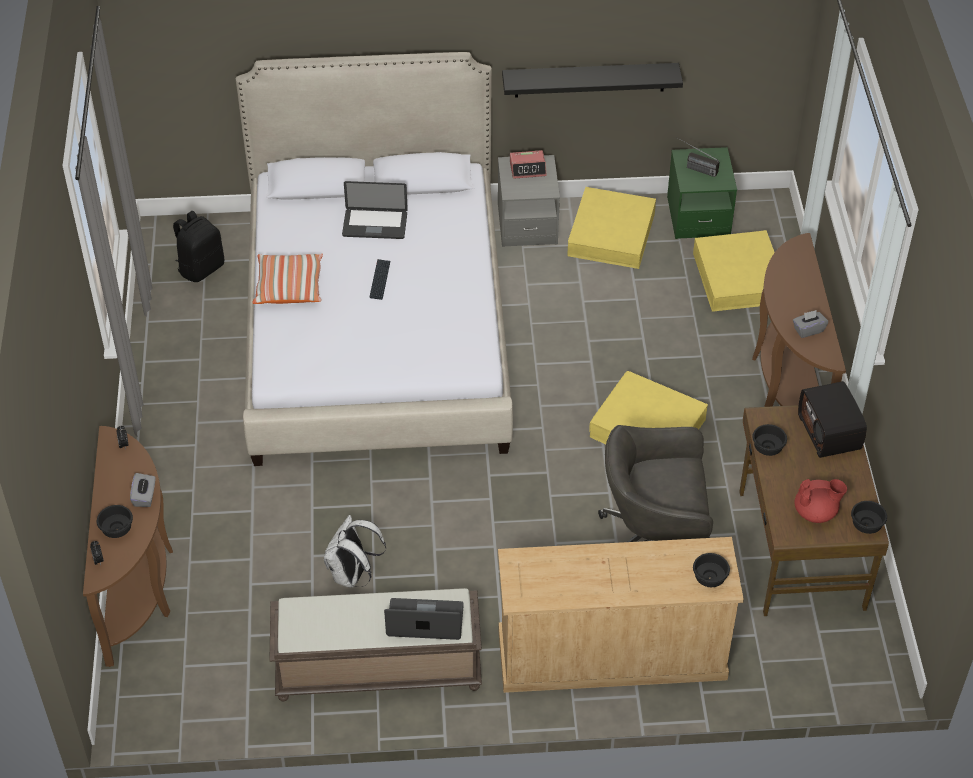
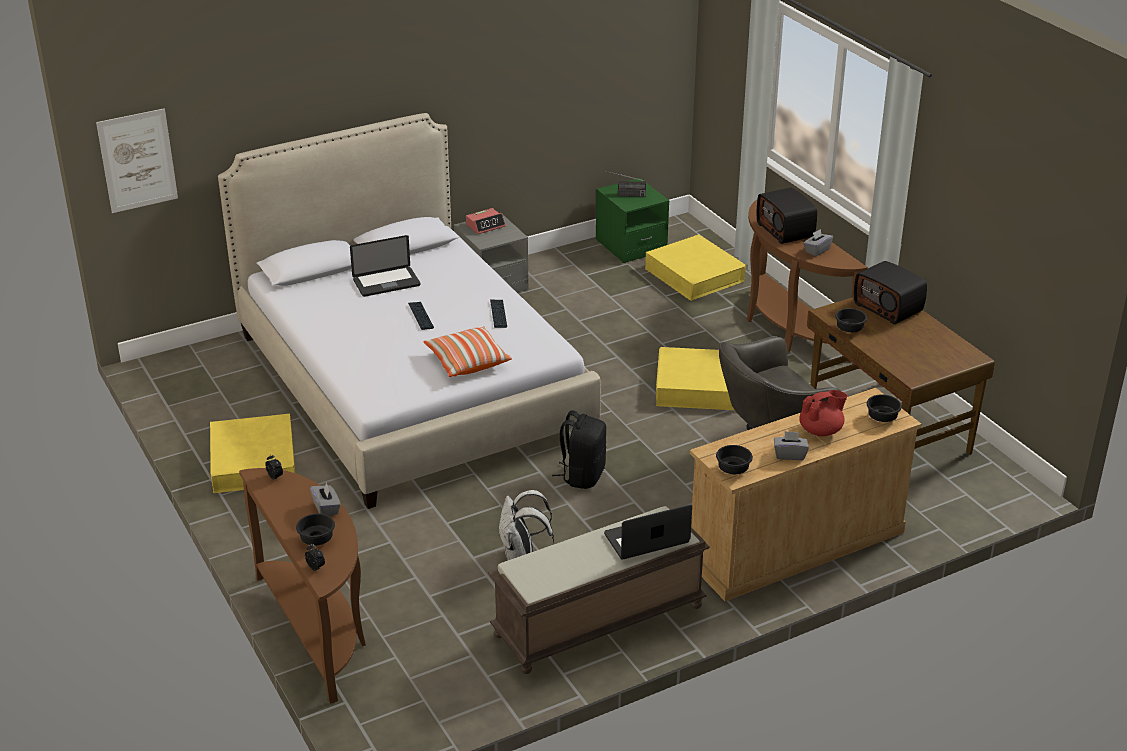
camera: 25 degrees left, 15 degrees down
black backpack [173,211,224,282] -> black backpack moved to [552,410,606,489]
pillow [252,254,323,304] -> pillow moved to [424,326,512,377]
black shelf [502,63,683,98] -> none
yellow storage box [567,187,656,269] -> yellow storage box moved to [210,413,295,493]
red teapot [795,479,847,523] -> red teapot moved to [799,390,847,436]
black bowl [851,501,887,534] -> black bowl moved to [716,445,753,474]
none -> picture [96,108,178,213]
none -> keyboard [490,299,507,328]
none -> radio [757,187,817,244]
none -> grey tissue box [774,431,809,460]

